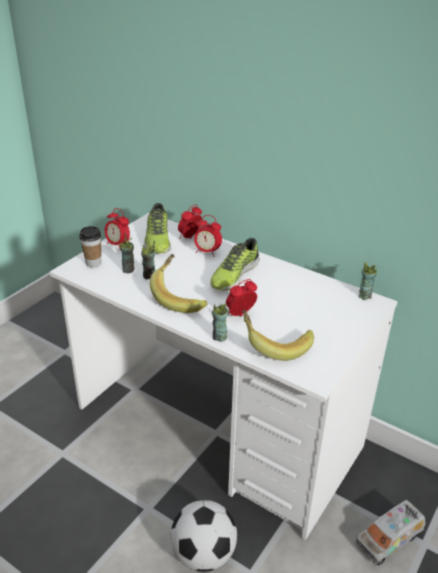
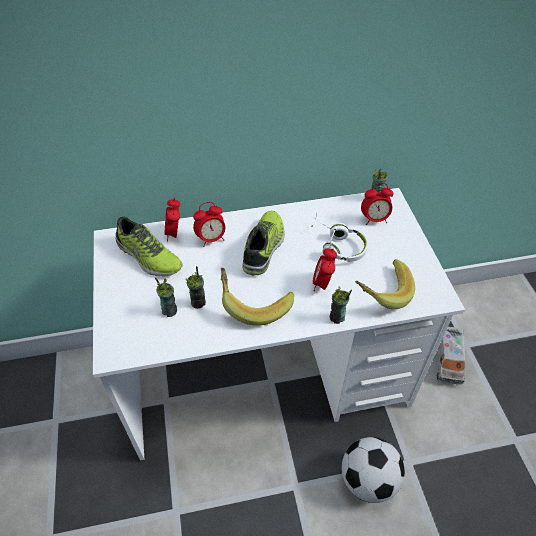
camera: 45 degrees left, 15 degrees up
cup [79,226,102,267] -> none
alarm clock [105,208,130,250] -> alarm clock moved to [361,183,394,225]
shoe [210,238,259,291] -> shoe turned 150 degrees counterclockwise [242,211,285,275]
none -> white headphones [311,212,368,262]

